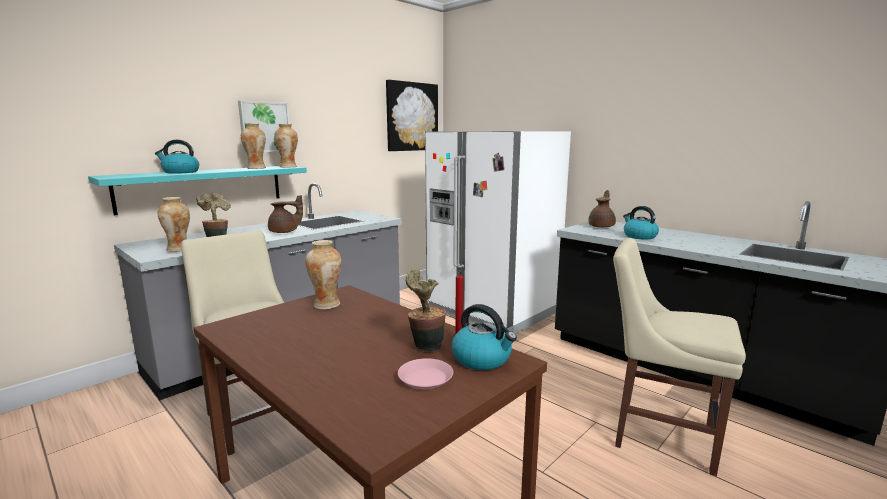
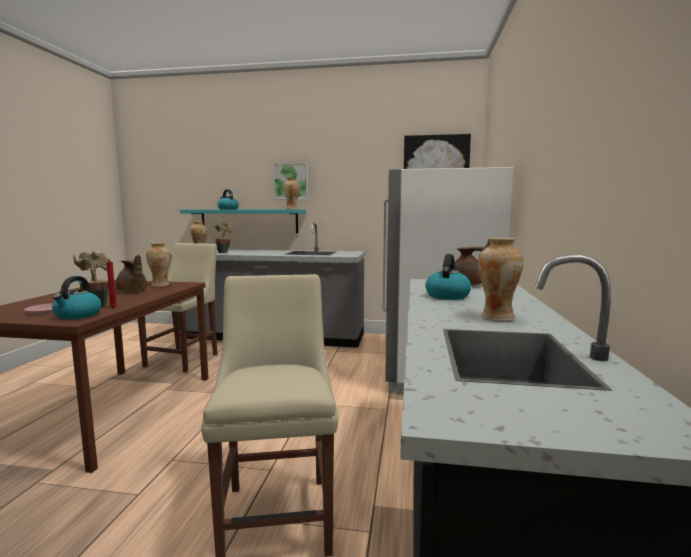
camera: 55 degrees right, 5 degrees down
vase [241,124,266,169] -> vase moved to [478,237,524,321]
brown teapot [268,195,303,233] -> brown teapot moved to [115,255,147,292]

